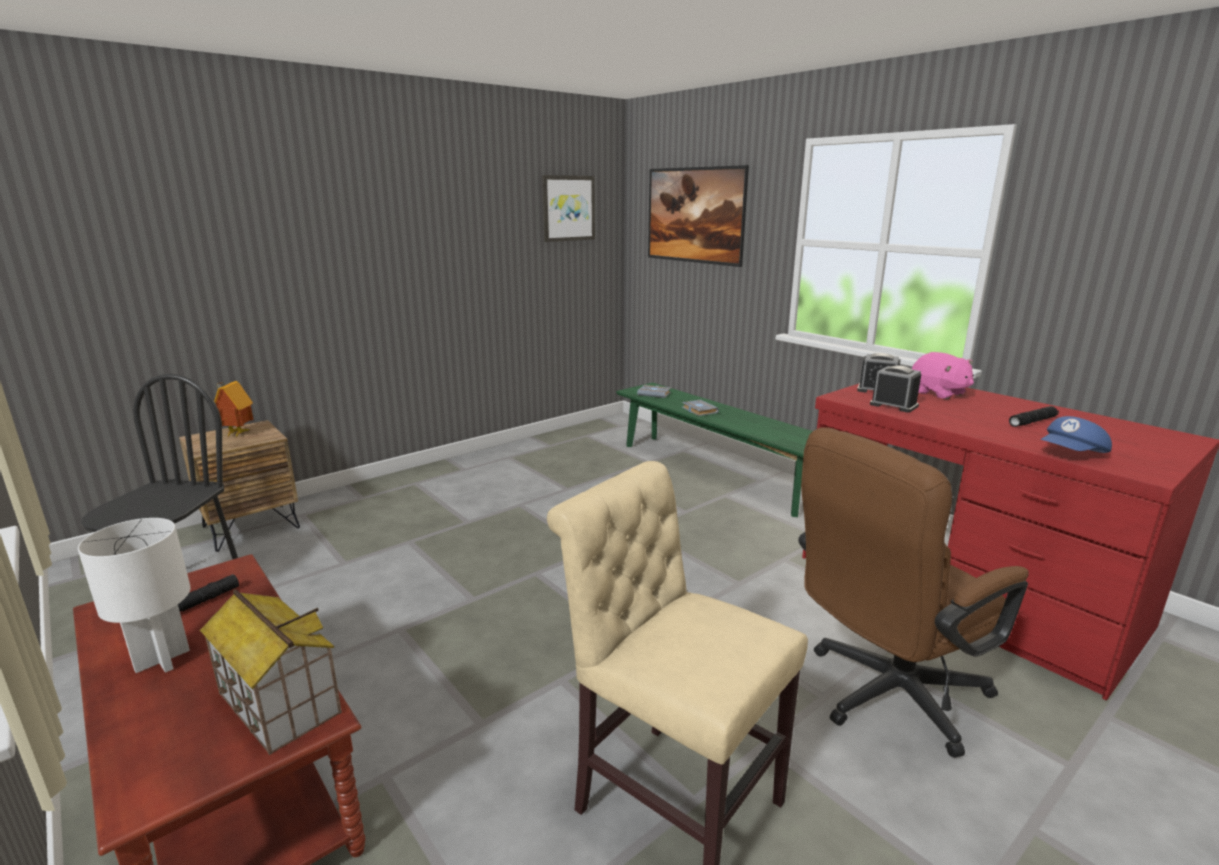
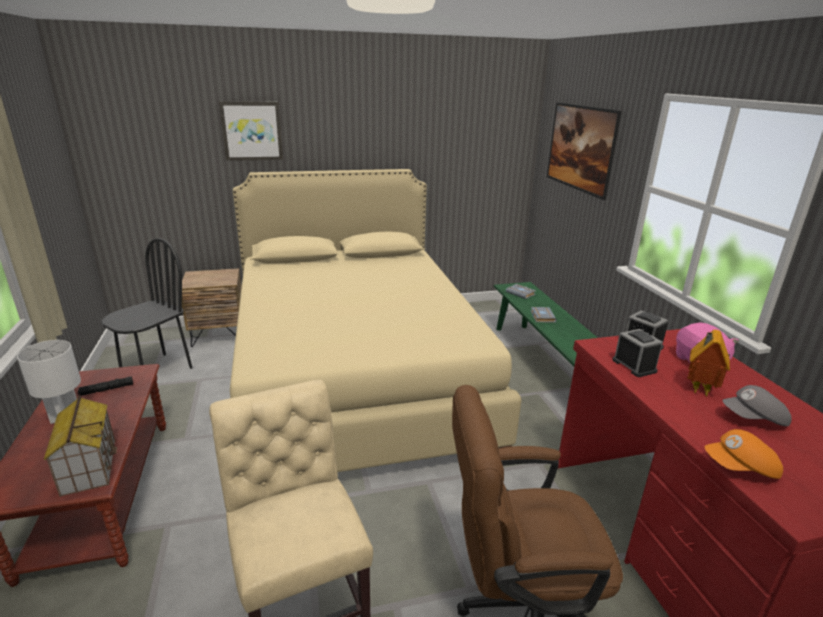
camera: 25 degrees right, 5 degrees up
toy house [214,381,253,437] -> toy house moved to [687,330,730,396]
picture [542,175,595,242] -> picture moved to [219,101,283,161]
black flashlight [1009,406,1059,427] -> grey cap [722,385,792,426]
blue cap [1041,416,1112,453] -> orange cap [705,429,783,479]
none -> beige bed [230,169,521,472]

